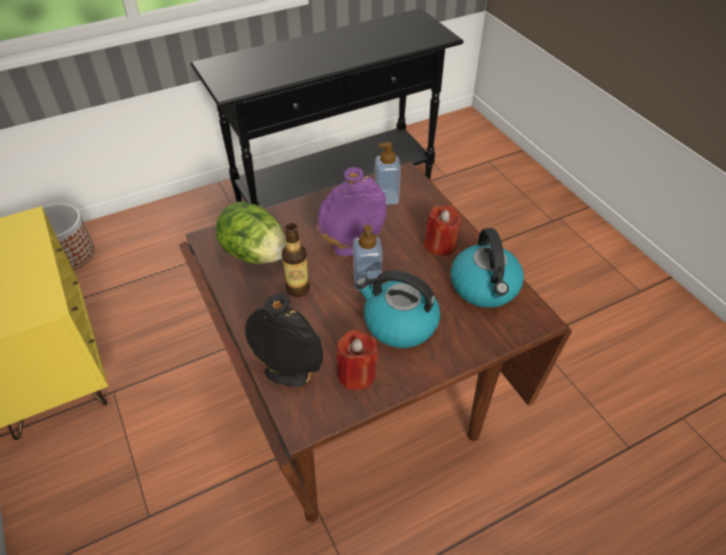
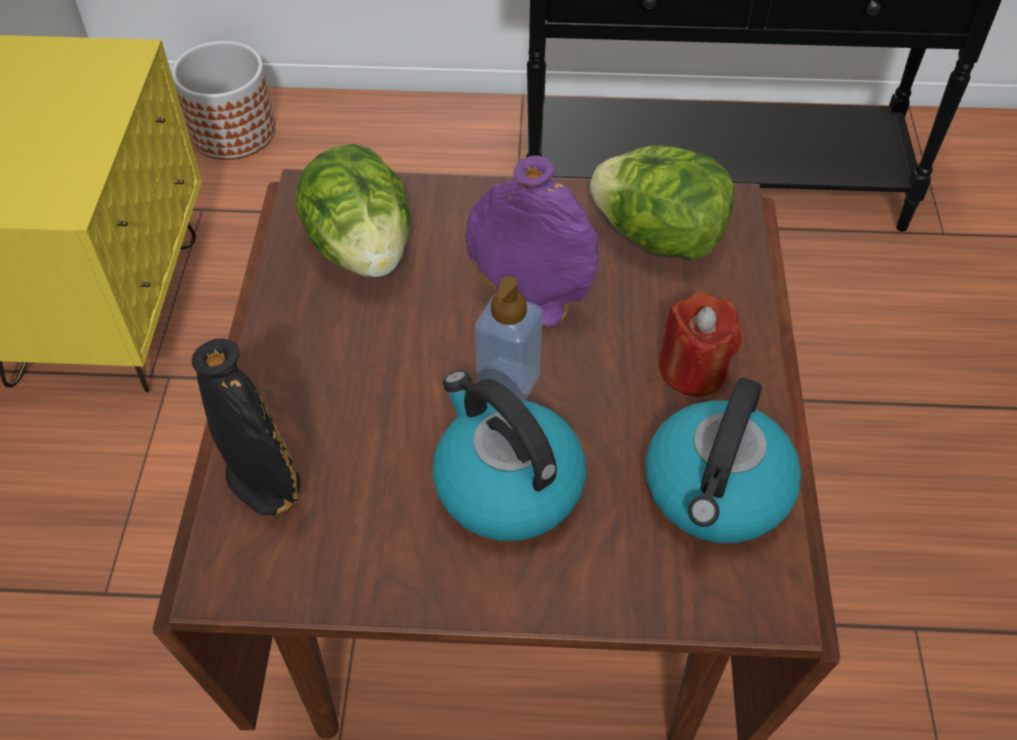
camera: 30 degrees right, 5 degrees up
bottle [282,223,310,297] -> none
red candle [336,330,378,390] -> none
soap dispenser [375,142,401,205] -> lettuce [590,145,734,260]

